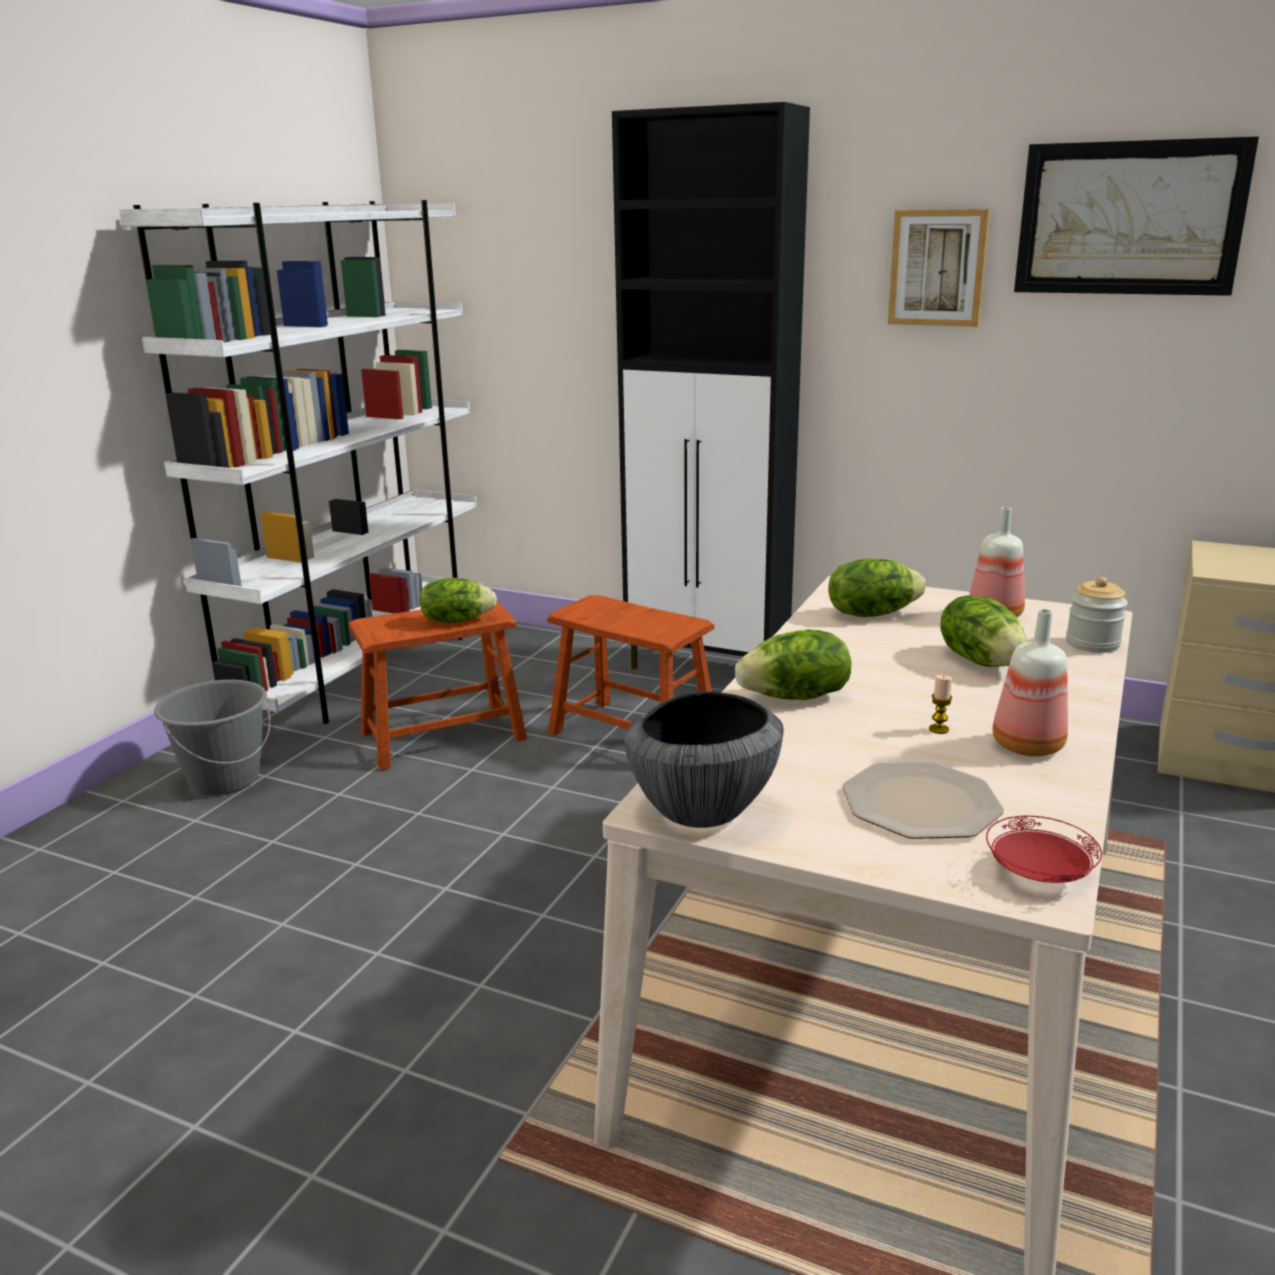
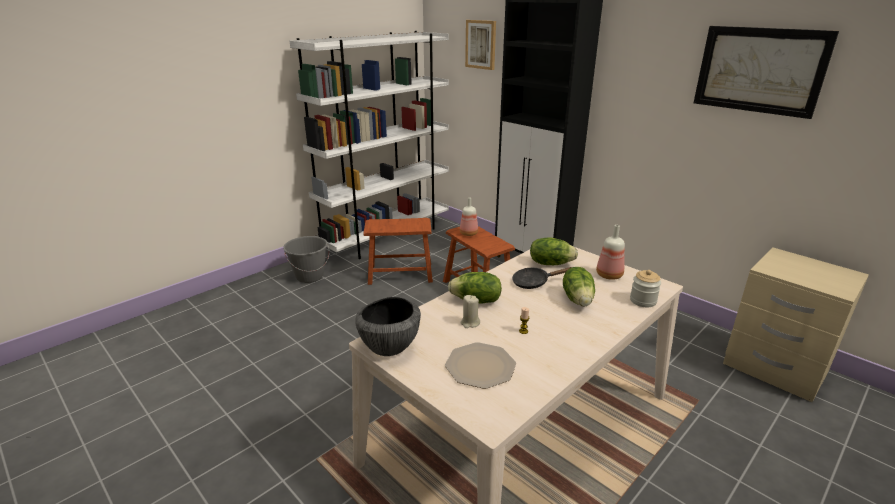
camera: 20 degrees right, 5 degrees up
lettuce [419,578,497,623] -> none
picture [888,209,990,327] -> picture moved to [465,20,496,70]
red plate [986,815,1102,883] -> none
bottle [993,609,1068,756] -> bottle moved to [460,198,478,236]
none -> beige candle [460,295,480,328]
none -> black frying pan [512,267,572,289]

